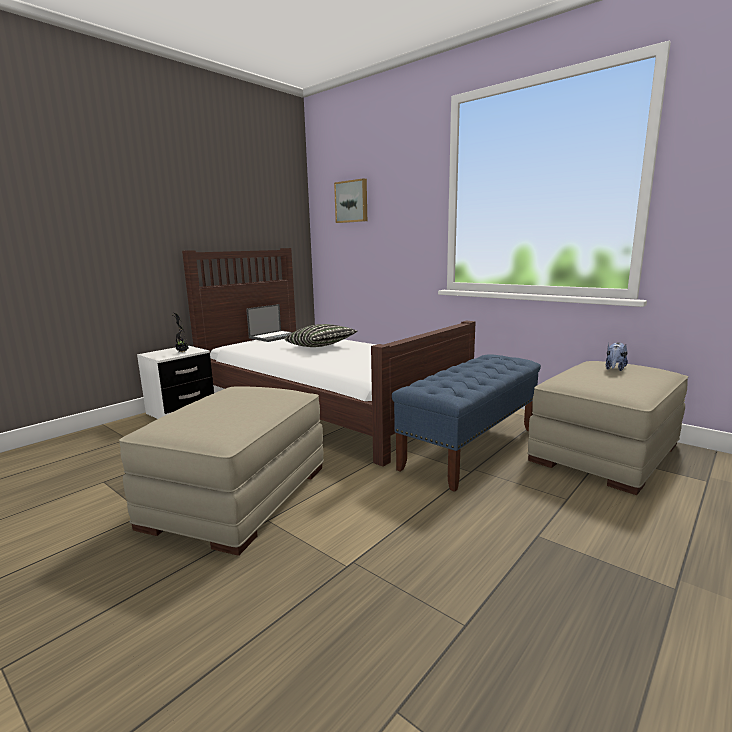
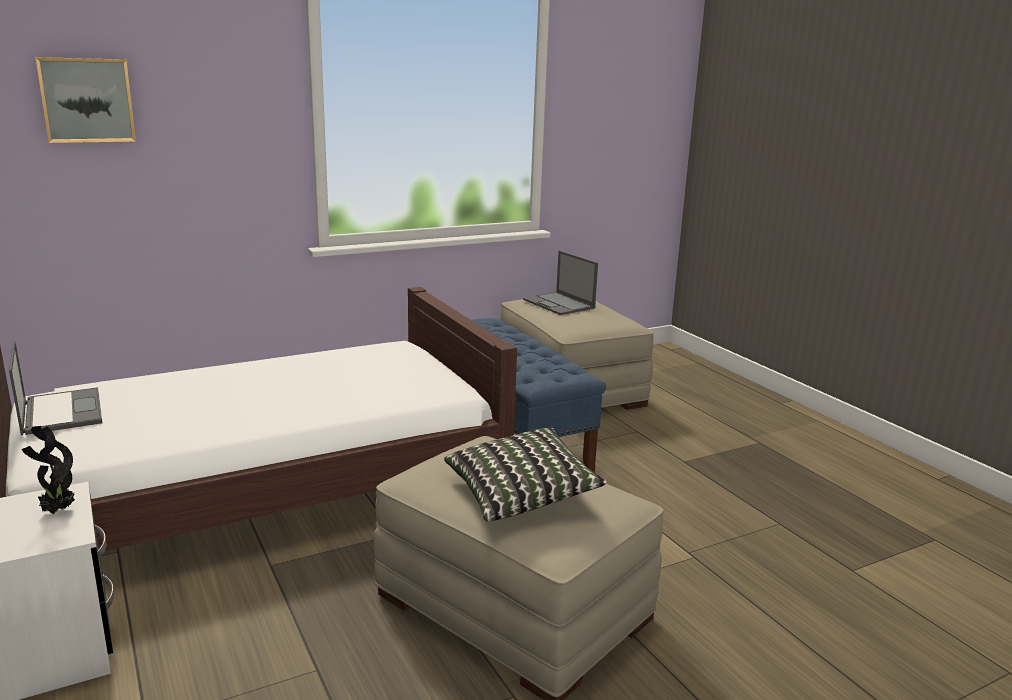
camera: 70 degrees left, 5 degrees up
pillow [285,324,358,347] -> pillow moved to [444,427,607,522]
plush toy [606,342,628,371] -> laptop [523,251,598,315]

